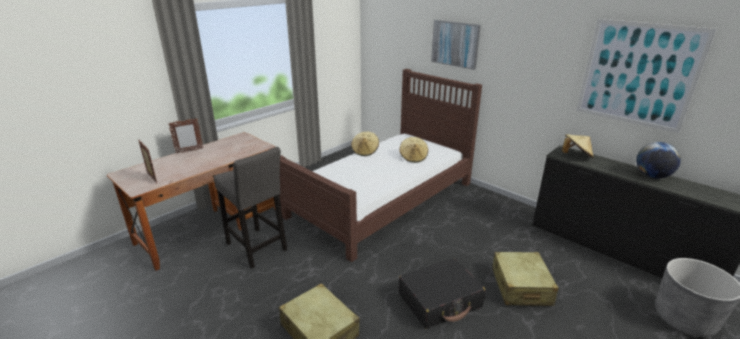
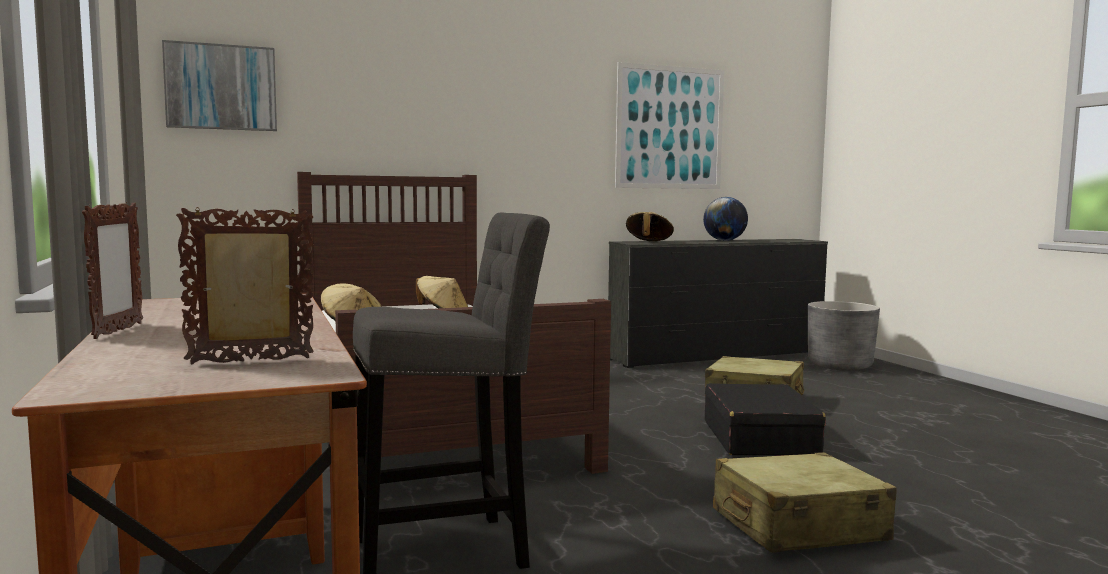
camera: 65 degrees left, 20 degrees down
picture [431,20,481,70] -> picture moved to [162,40,277,131]

